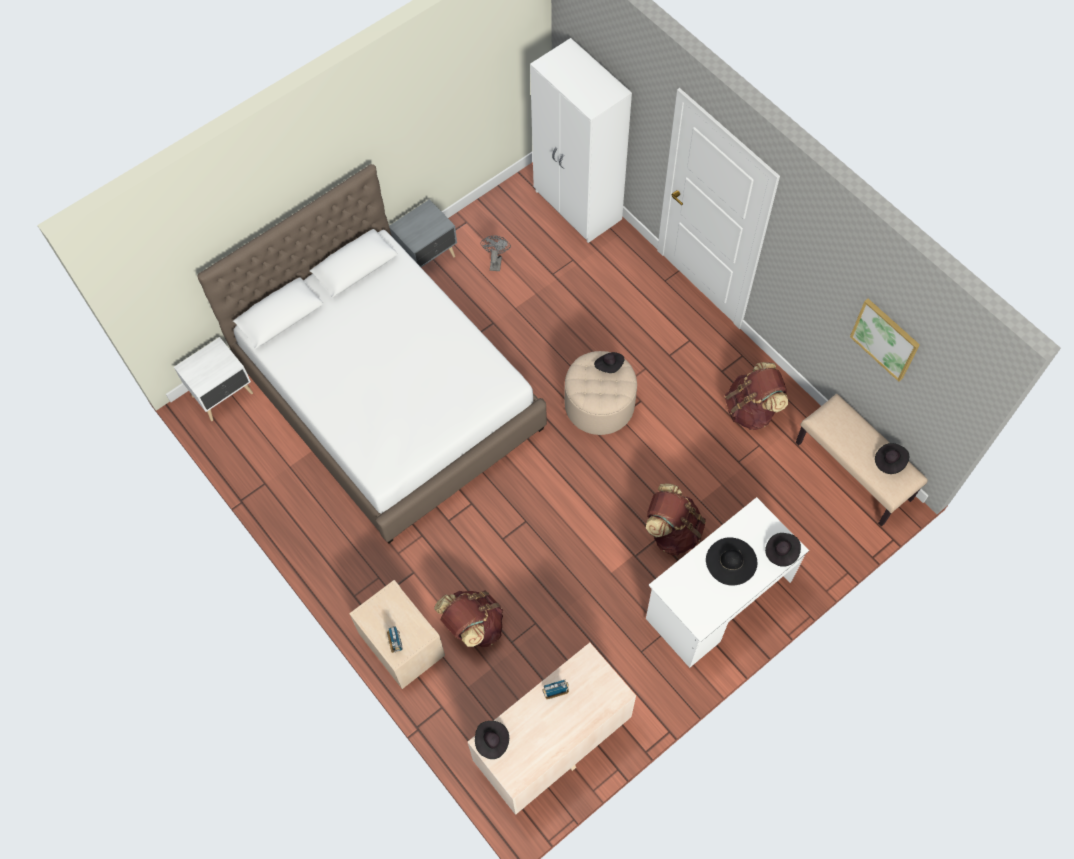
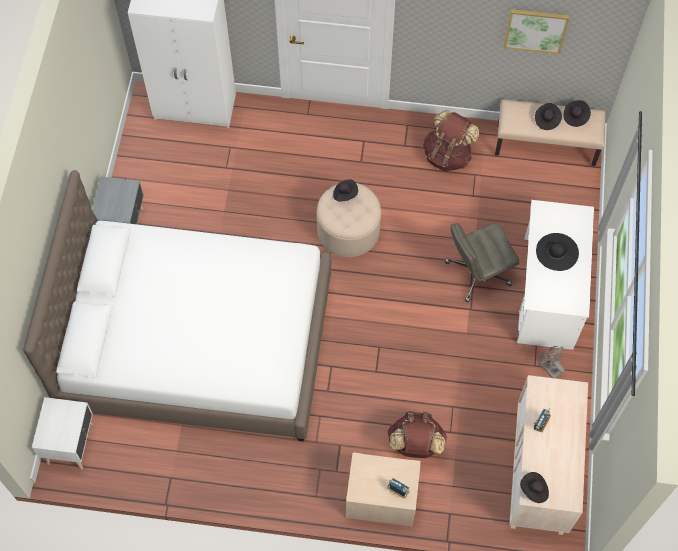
camera: 45 degrees left, 0 degrees up
grey fan [480,235,511,271] -> grey fan moved to [538,346,565,378]
brown backpack [646,484,706,556] -> grey office chair [445,222,519,302]
black hat [765,533,801,567] -> black hat moved to [535,103,562,130]

